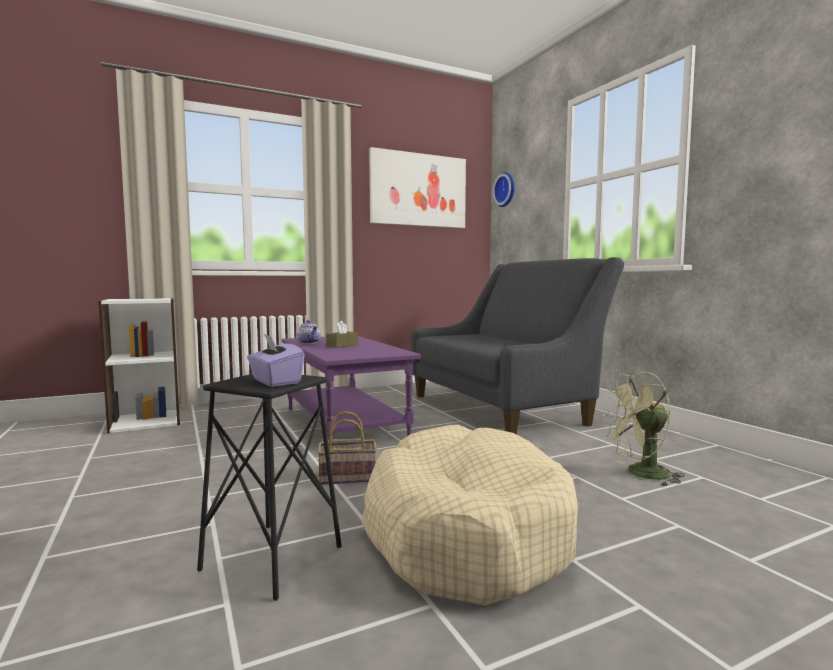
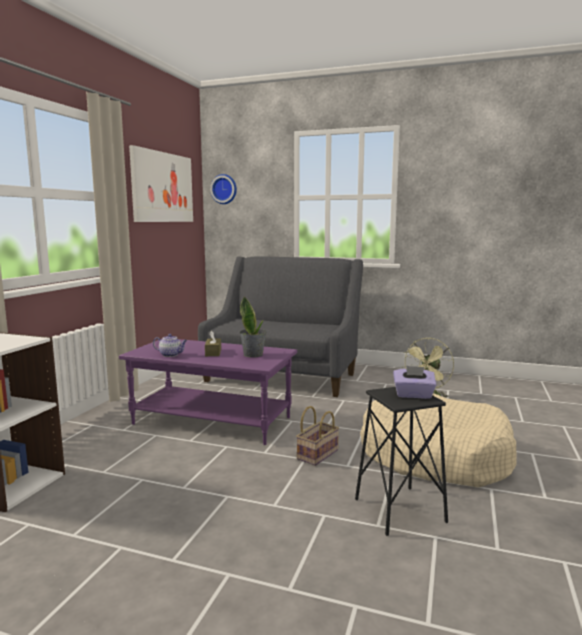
camera: 45 degrees left, 5 degrees up
none -> potted plant [240,297,267,358]

